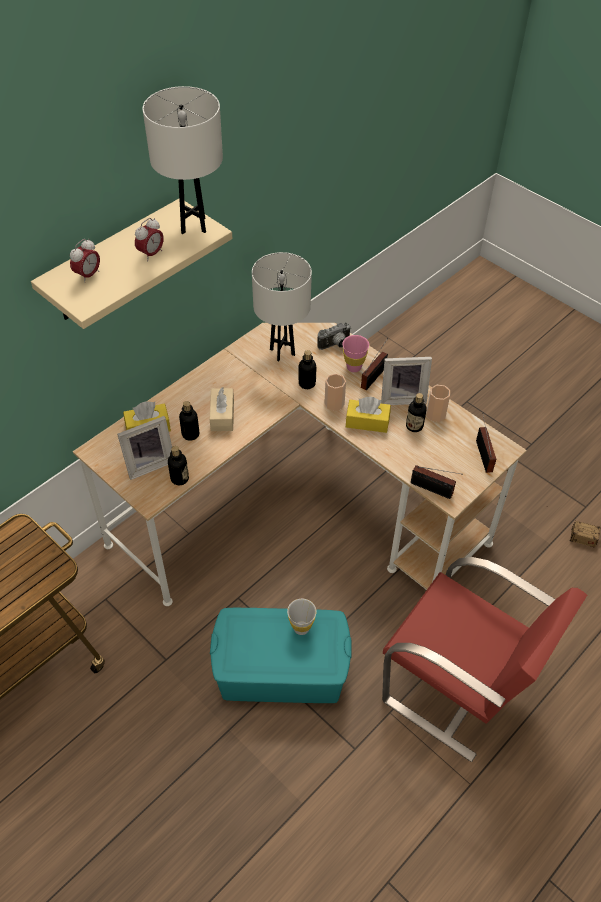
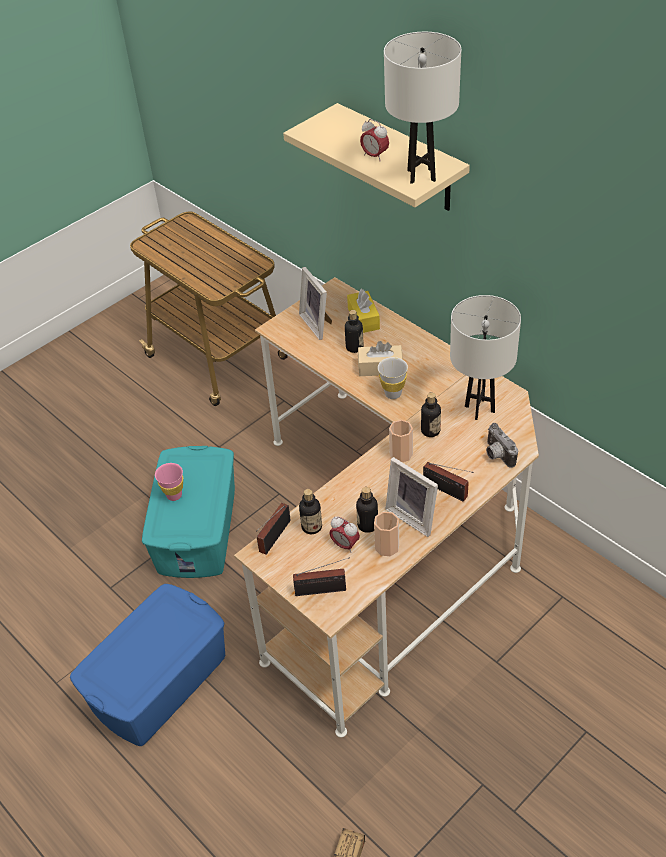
camera: 95 degrees right, 5 degrees down
alarm clock [70,239,100,283] -> alarm clock moved to [329,516,360,553]
bottle [168,446,189,485] -> bottle moved to [299,489,322,534]
white cup [287,599,316,635] -> white cup moved to [378,357,408,399]
pink cup [342,335,369,372] -> pink cup moved to [155,463,183,501]
yellow tissue box [346,397,391,433] -> none
picture frame [381,357,432,405] -> picture frame turned 45 degrees counterclockwise [385,457,438,537]
red chair [382,557,587,762] -> blue storage box [70,584,225,746]

